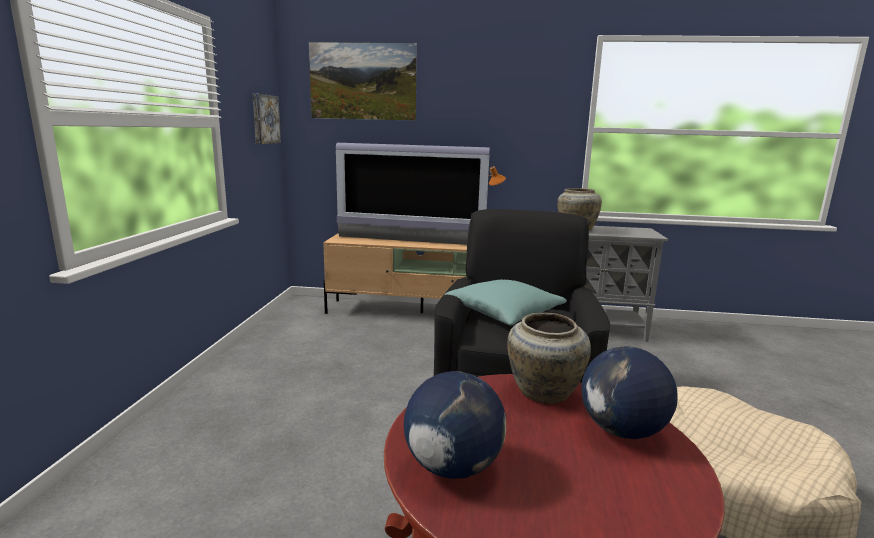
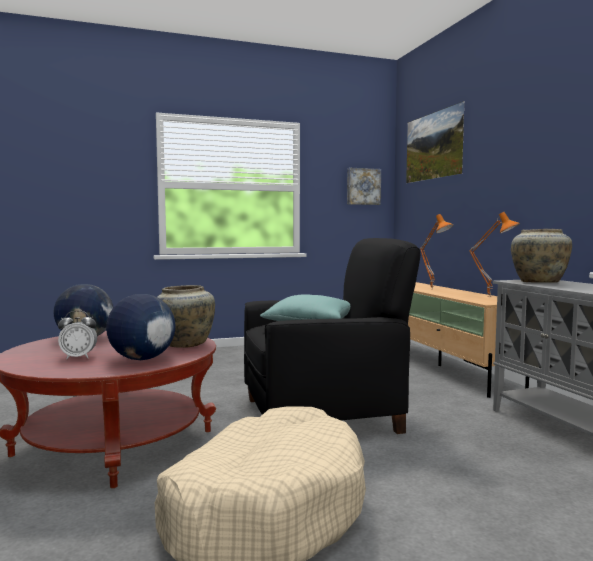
camera: 65 degrees right, 10 degrees down
television [336,143,490,245] -> orange table lamp [420,214,453,290]
none -> alarm clock [58,310,97,359]

